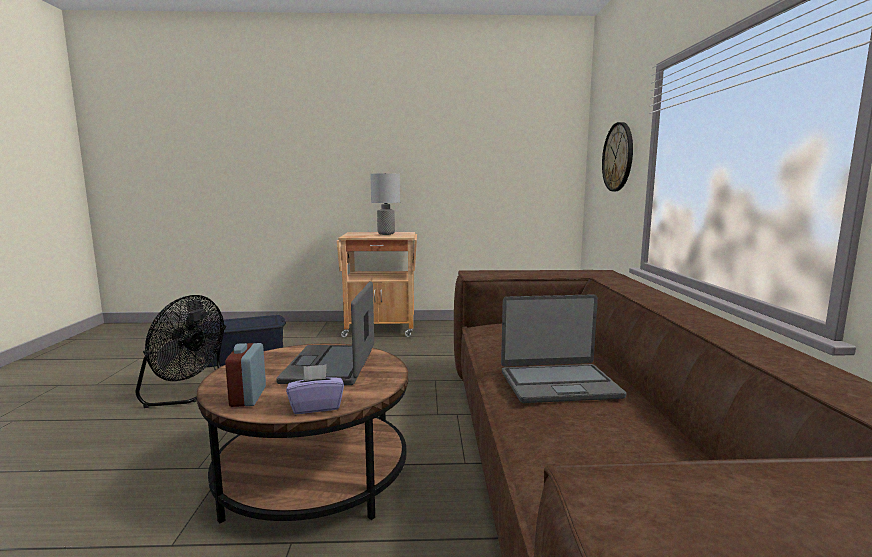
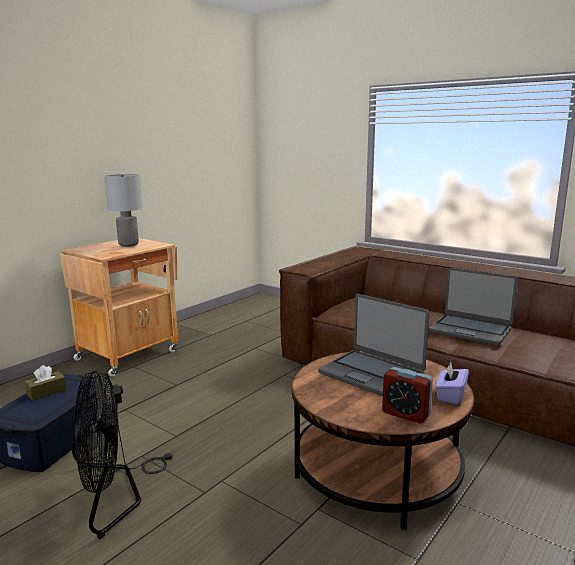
camera: 50 degrees left, 5 degrees up
laptop [501,294,626,403] -> laptop turned 90 degrees clockwise [429,268,518,346]
wall clock [602,122,633,191] -> none
none -> brown tissue box [25,365,67,401]

